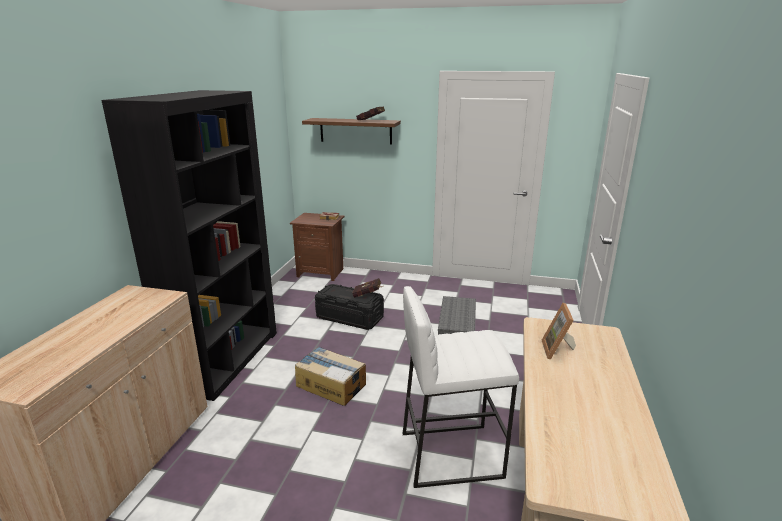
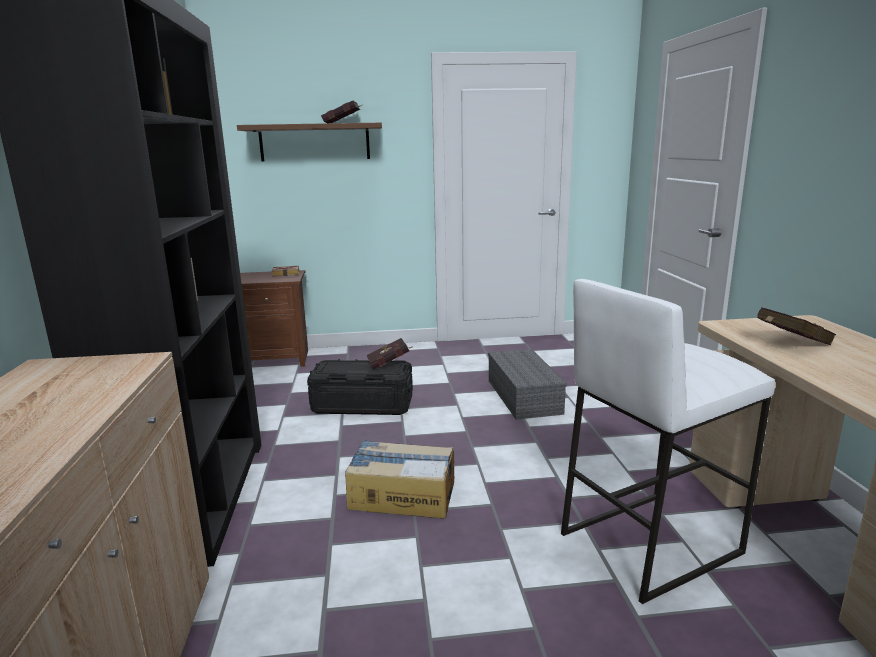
camera: 20 degrees left, 5 degrees down
picture frame [542,303,576,360] -> red book [757,308,836,345]

